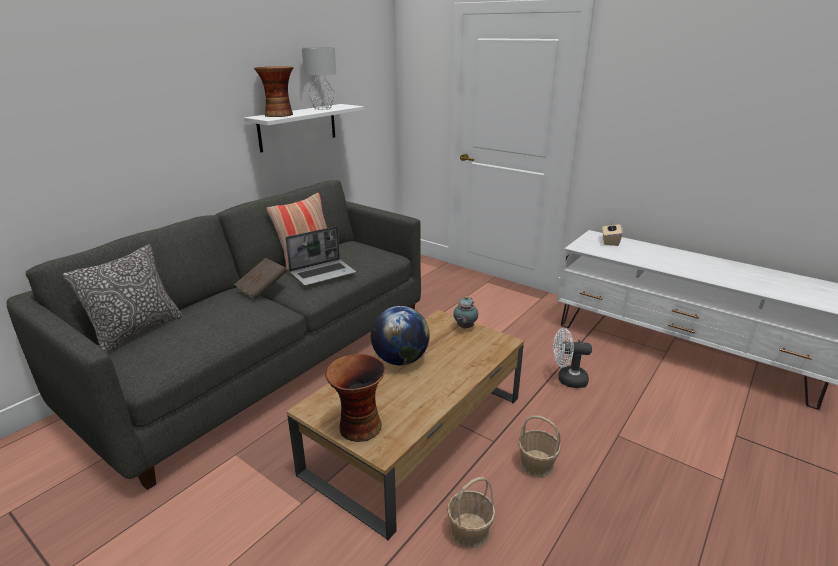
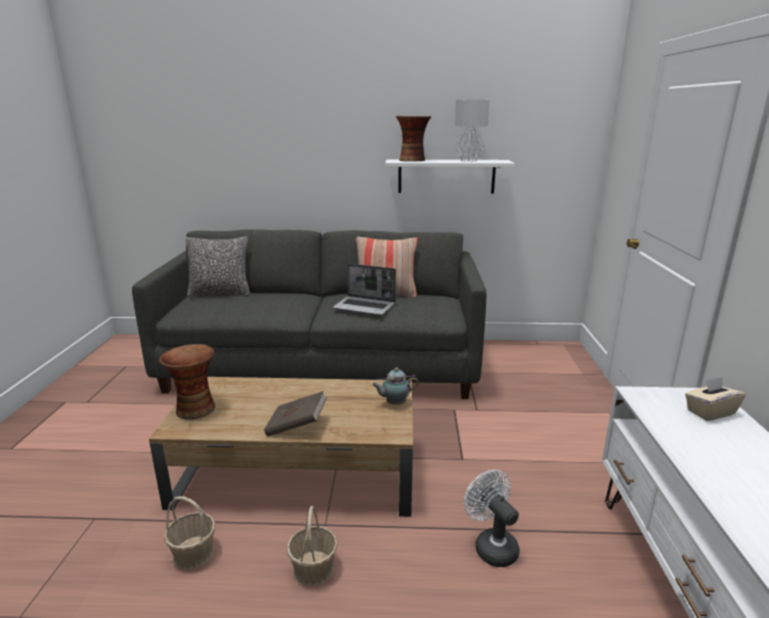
camera: 55 degrees right, 5 degrees down
brown book [234,258,287,300] -> brown book moved to [264,391,327,436]
globe [371,306,430,365] -> none

